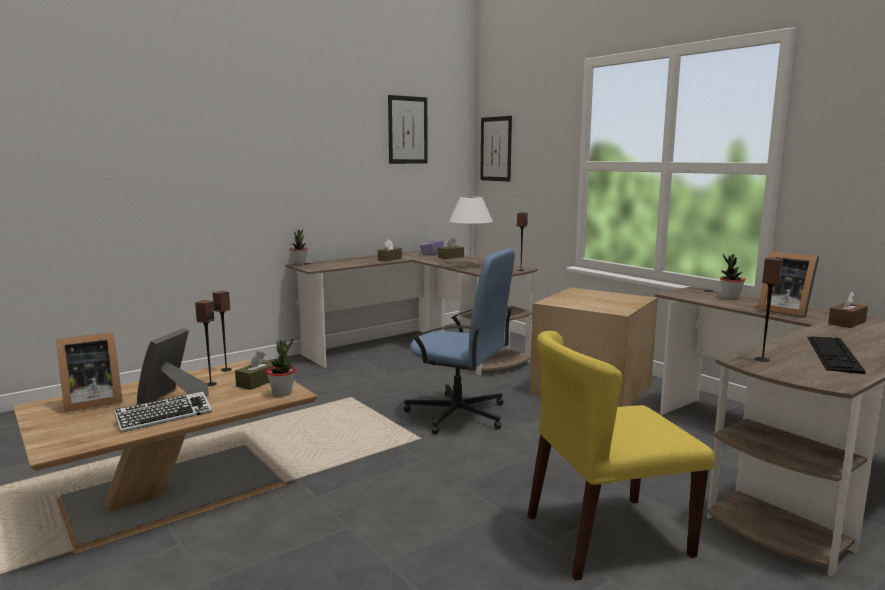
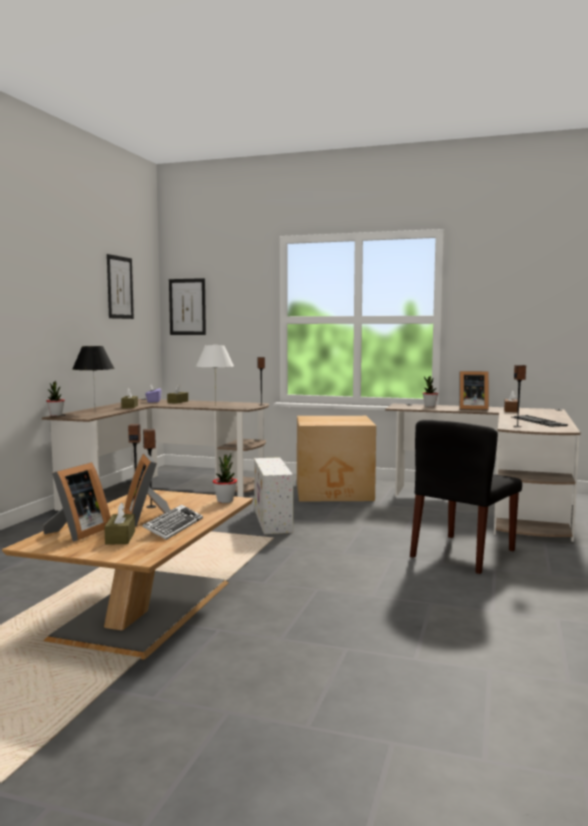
camera: 35 degrees left, 5 degrees down
brown tissue box [235,351,275,390] -> brown tissue box moved to [104,502,135,545]
blue office chair [404,249,515,435] -> white storage box [254,457,293,534]
yellow chair [527,331,714,581] -> black chair [410,420,522,574]
none -> black table lamp [72,346,115,402]

